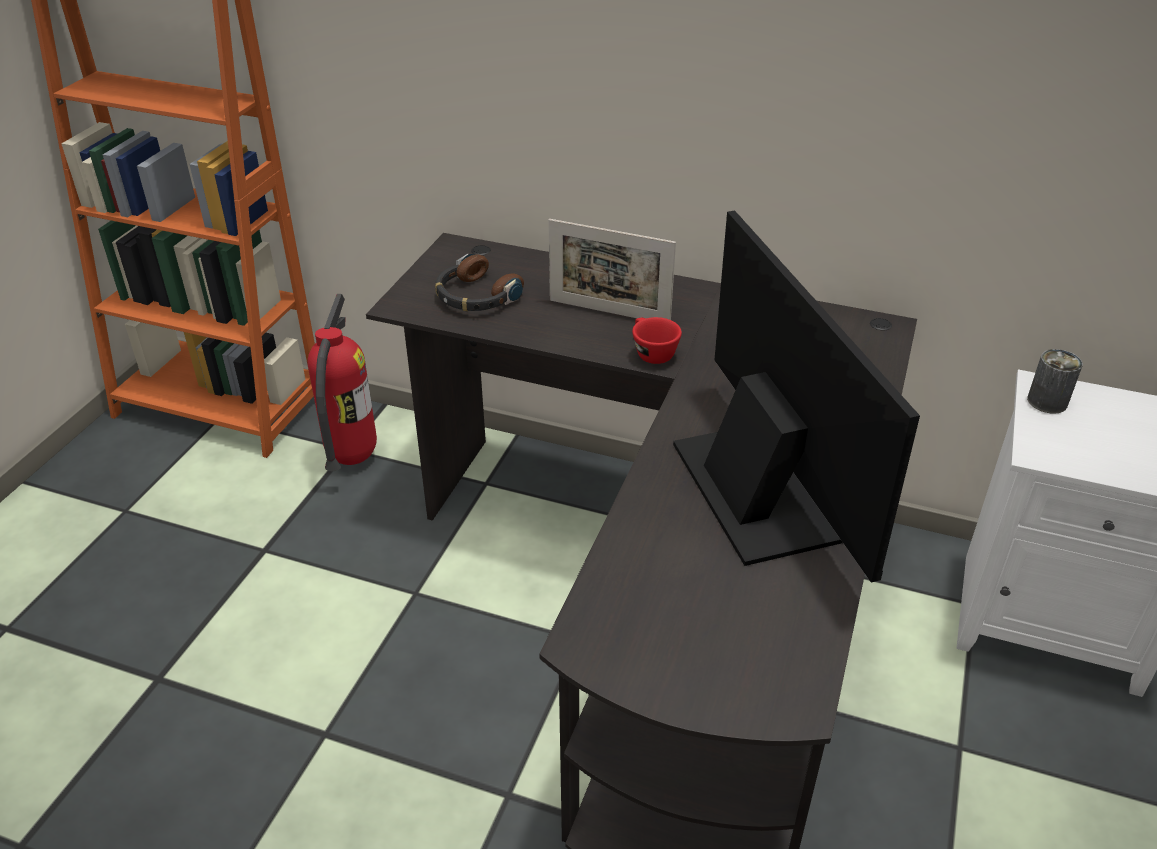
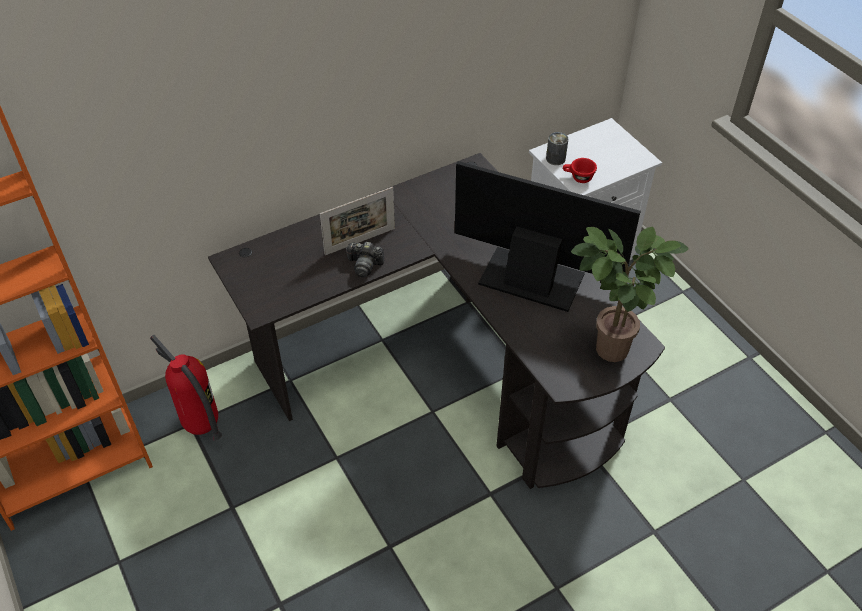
camera: 50 degrees left, 10 degrees up
headphones [435,254,524,311] -> none
red cup [632,317,682,364] -> red cup moved to [563,158,597,183]
none -> camera [346,242,384,277]
none -> potted plant [571,227,689,362]

